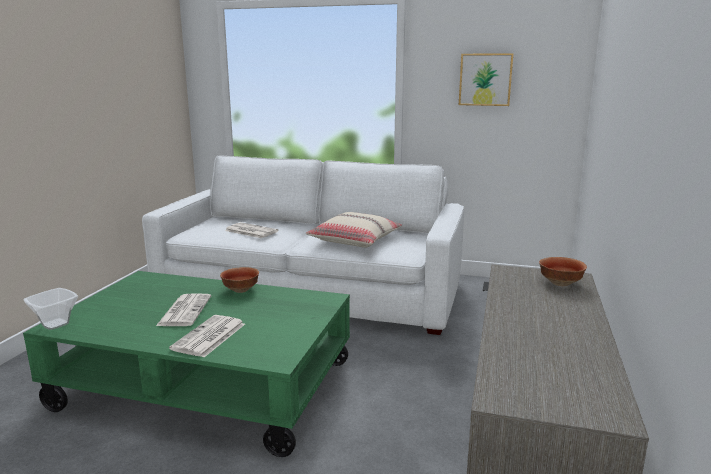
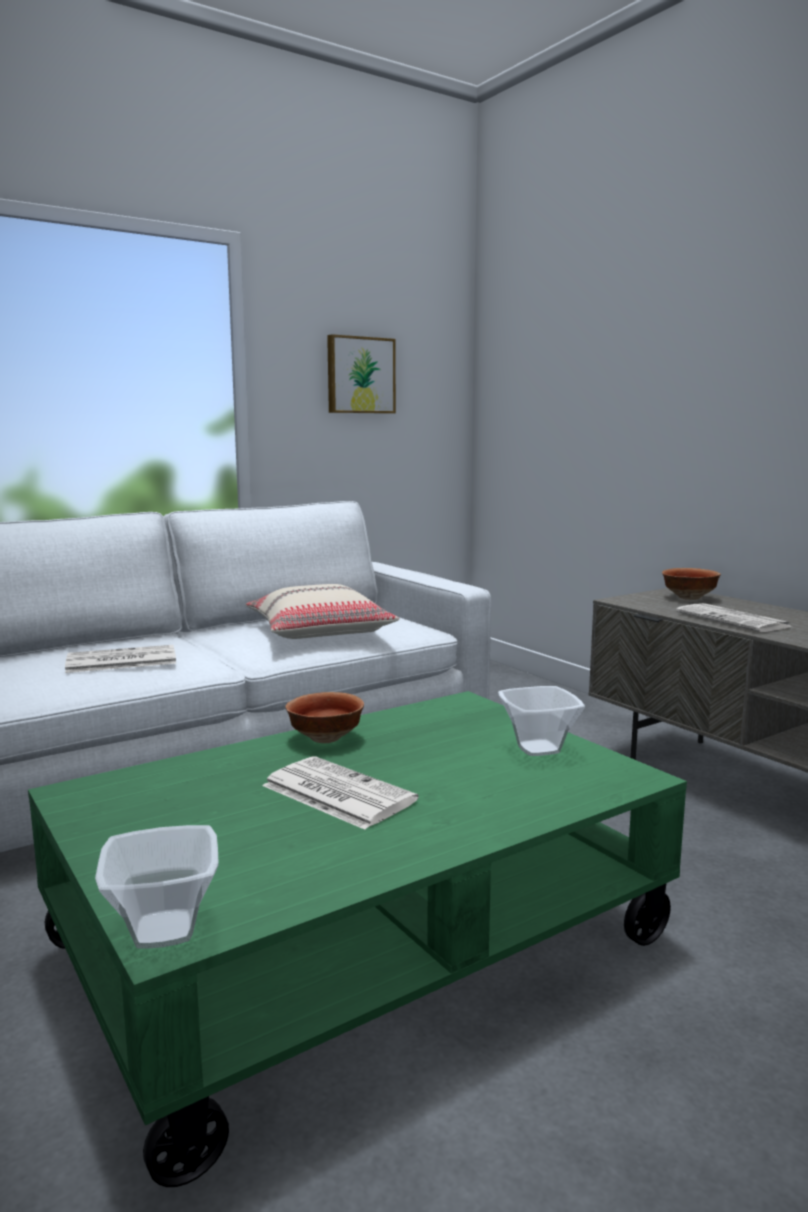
camera: 50 degrees left, 5 degrees down
newspaper [169,315,245,357] -> newspaper moved to [676,603,792,632]
none -> bowl [498,686,585,756]

